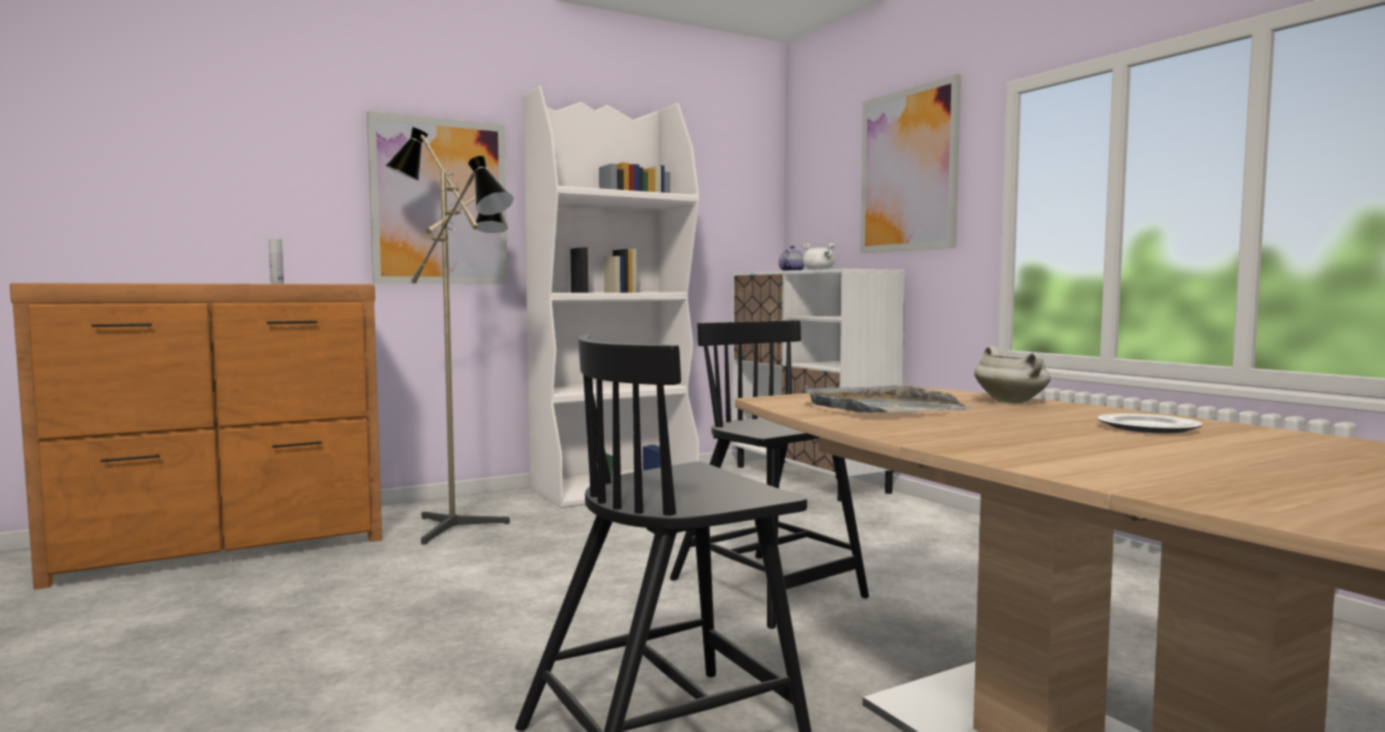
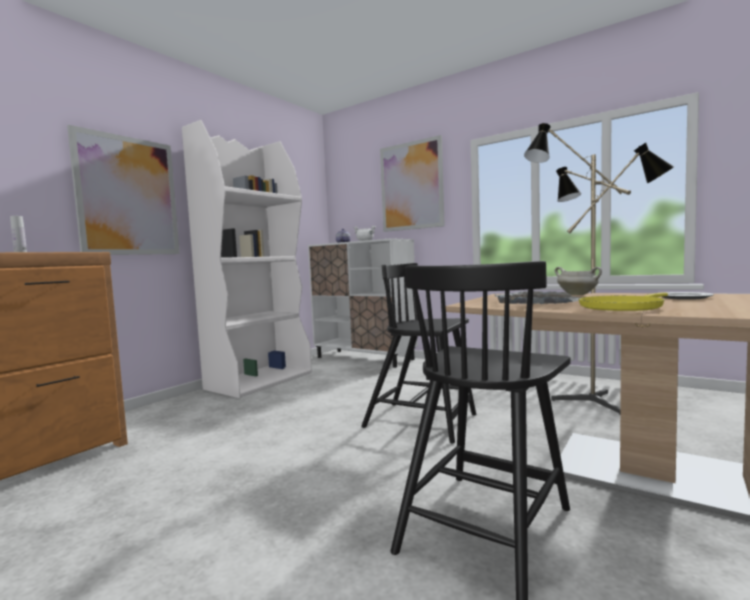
camera: 25 degrees left, 0 degrees up
floor lamp [386,127,513,544] -> floor lamp moved to [524,123,674,414]
none -> yellow frying pan [578,293,668,311]

